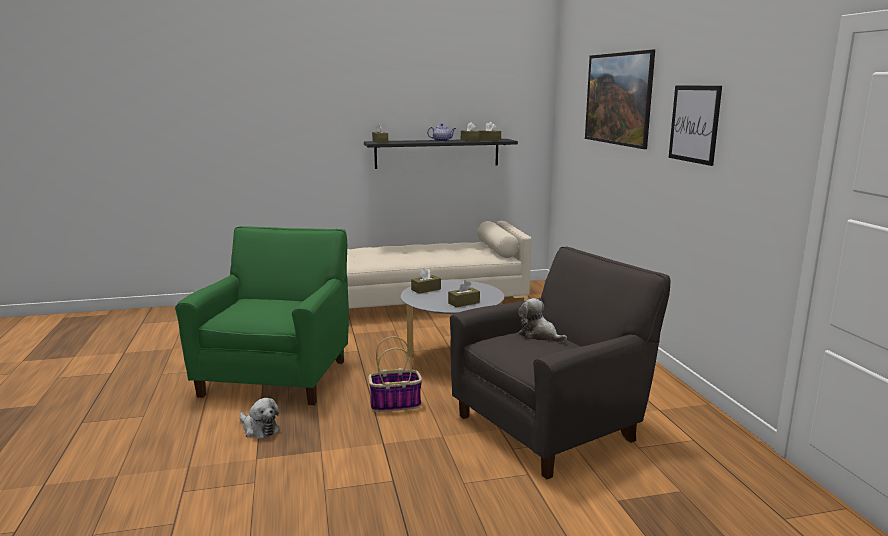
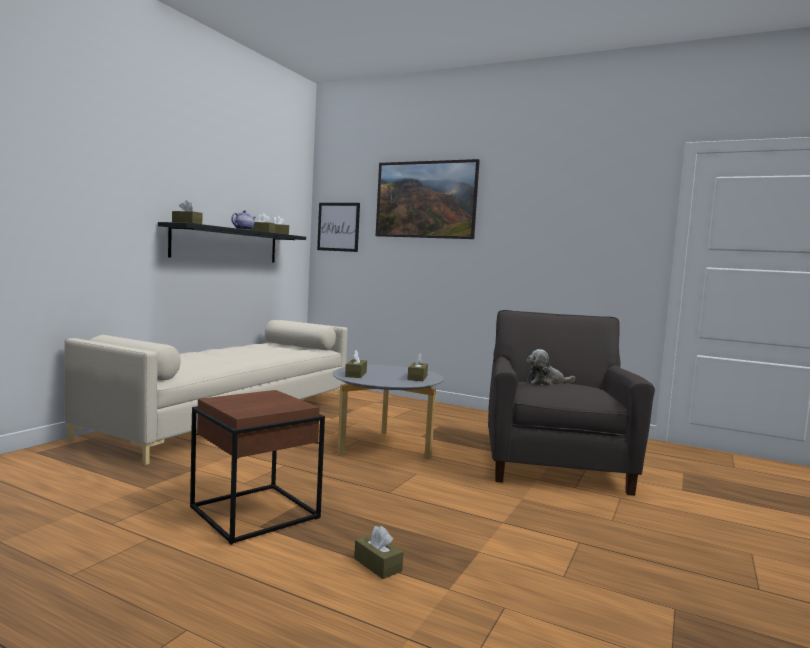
camera: 50 degrees left, 10 degrees down
green armchair [175,226,349,405] -> brown side table [190,390,325,545]
plush toy [239,398,279,439] -> brown tissue box [354,526,403,579]
basket [368,336,422,412] -> none
picture [669,86,722,166] -> picture moved to [317,203,360,252]

